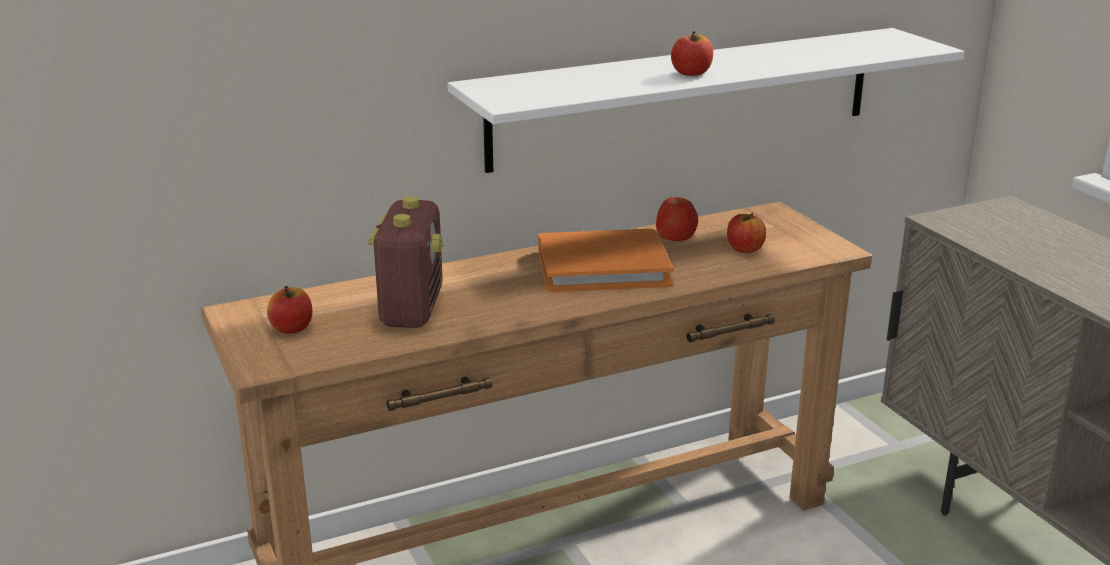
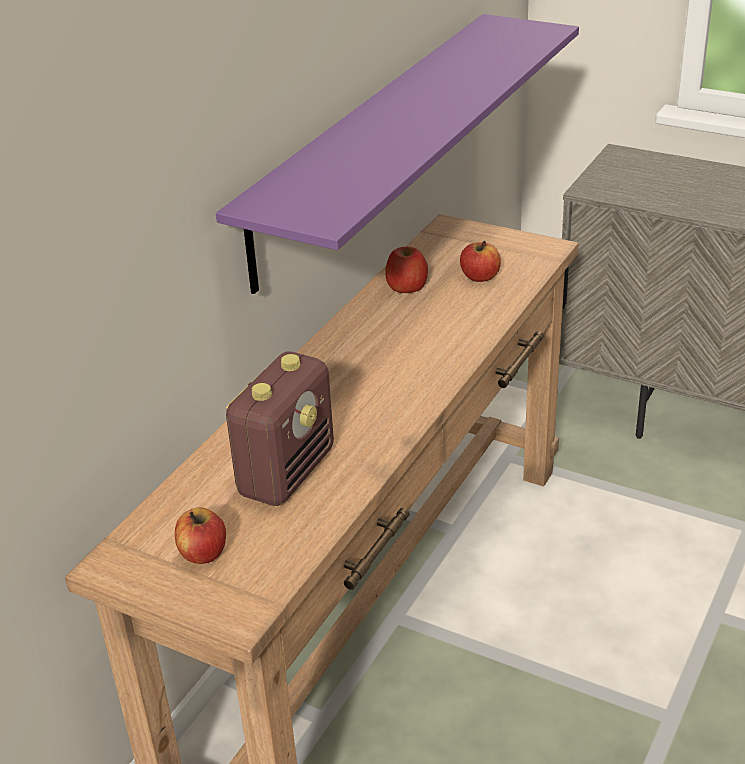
camera: 35 degrees left, 10 degrees up
radio [368,196,443,328] -> radio turned 60 degrees clockwise [226,352,334,506]
white shelf [447,28,964,173] -> purple shelf [216,14,579,294]
orange book [538,229,673,292] -> none
apple [671,31,713,76] -> none

